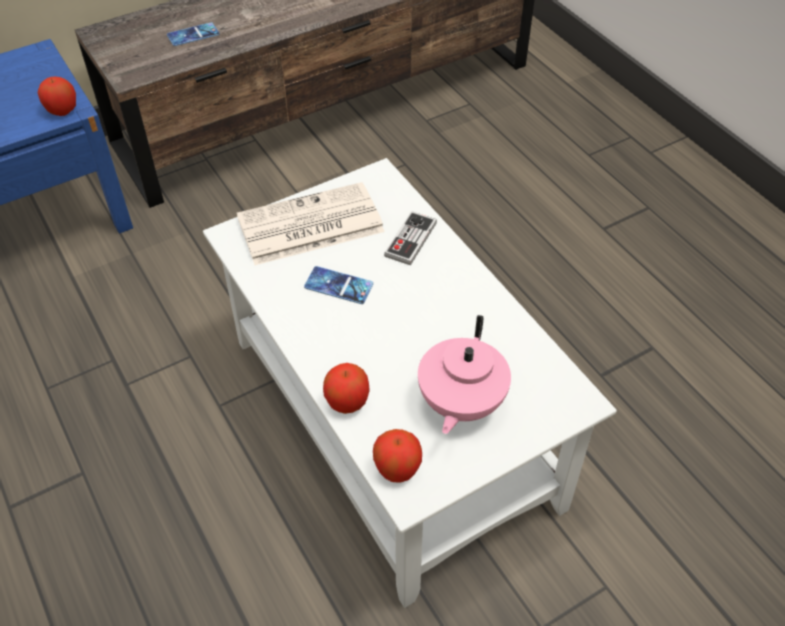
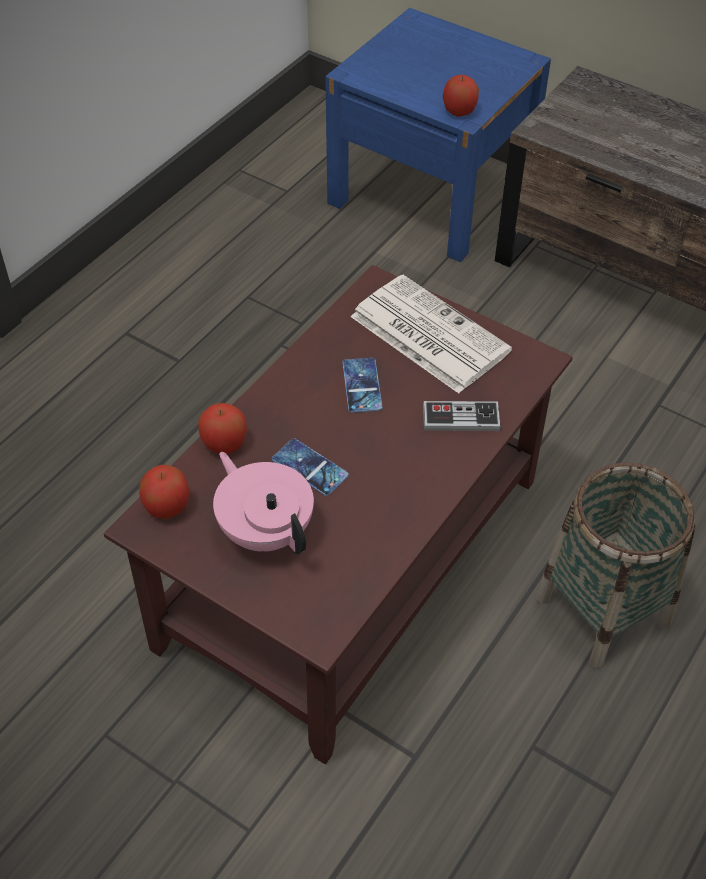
camera: 65 degrees right, 0 degrees up
phone [167,22,220,46] -> phone moved to [272,438,349,496]
white coffee table [203,158,617,608] -> brown coffee table [104,265,573,764]
pink teapot [418,315,511,434] -> pink teapot turned 60 degrees clockwise [213,452,314,554]
none -> basket [536,462,696,668]

